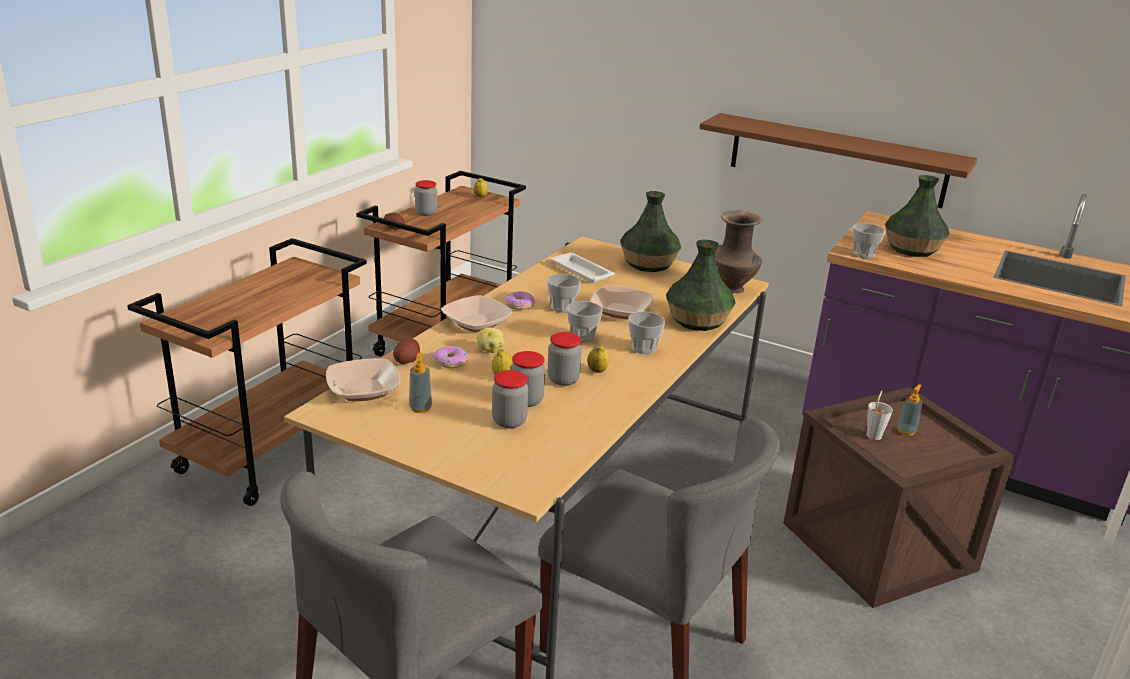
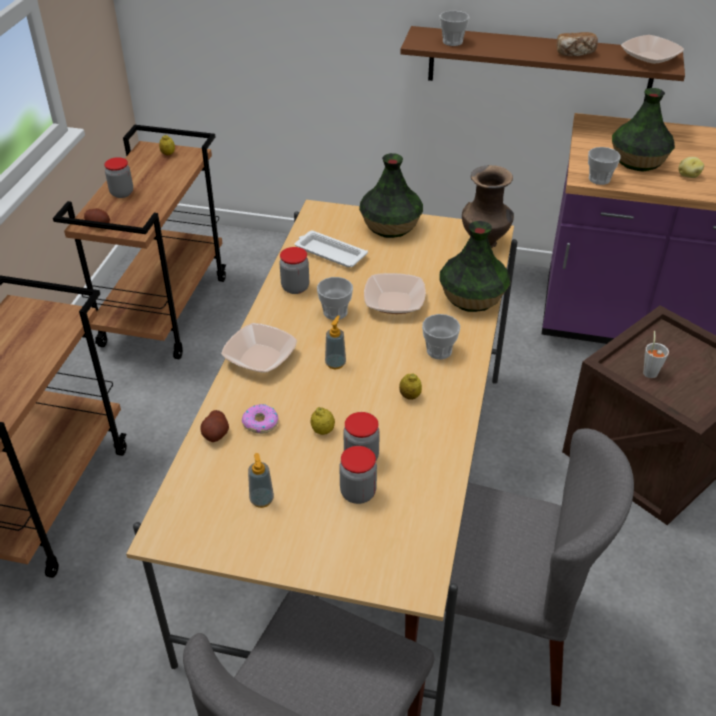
camera: 15 degrees left, 15 degrees up
bowl [326,358,400,401] -> bowl moved to [621,35,684,67]
potato [476,327,504,353] -> potato moved to [678,157,704,178]
donut [505,291,535,310] -> none
jar [548,332,582,386] -> jar moved to [279,247,309,294]
cup [566,301,603,343] -> cup moved to [440,11,470,46]
soap dispenser [897,384,923,436] -> soap dispenser moved to [325,315,346,370]
none -> bread [556,32,598,56]

